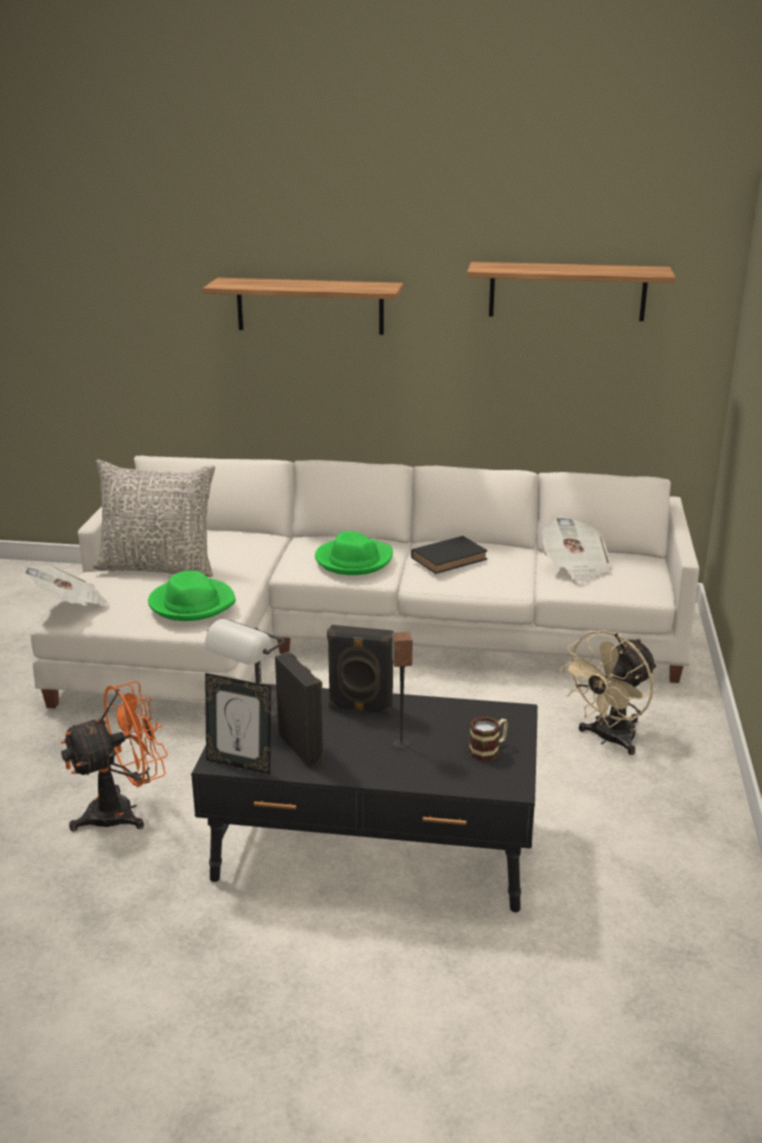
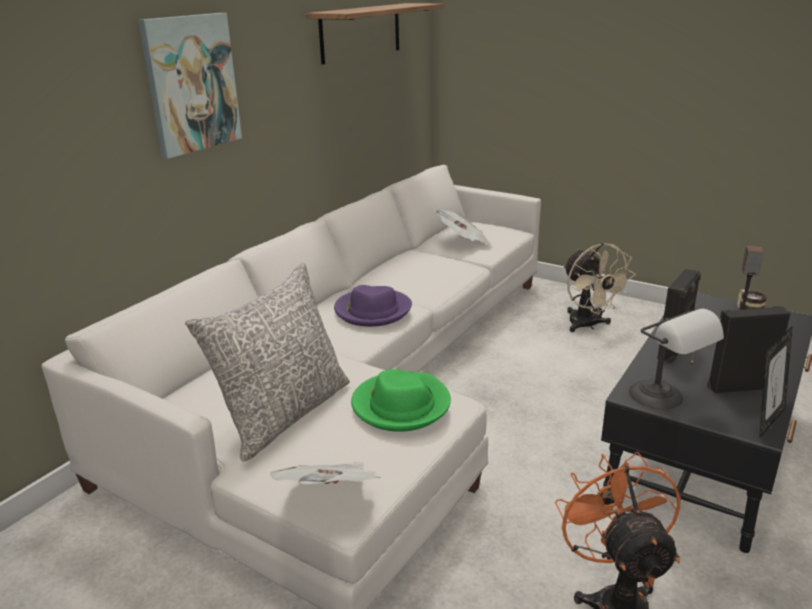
camera: 65 degrees left, 0 degrees up
shelf [202,278,403,335] -> picture [138,13,242,159]
green hat [315,531,393,575] -> purple hat [334,285,412,327]
black book [411,536,487,574] -> none

